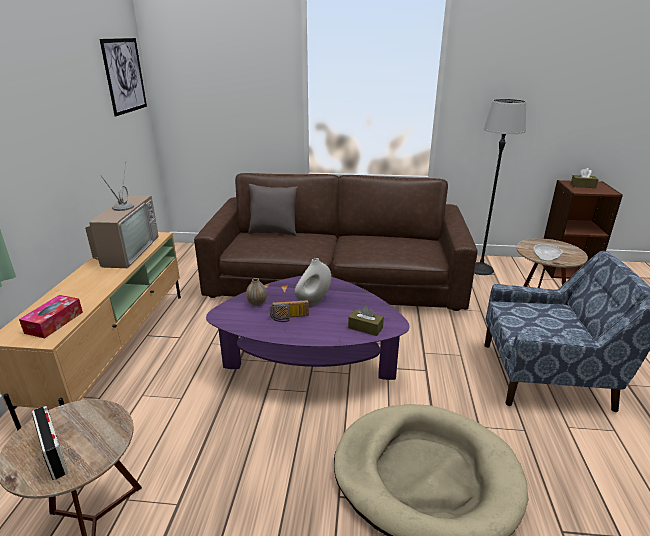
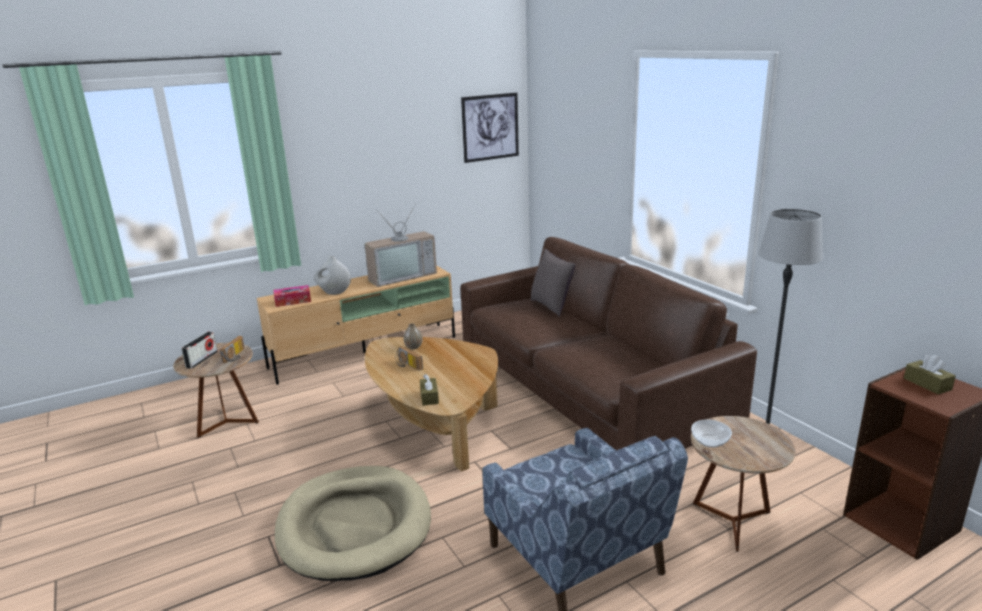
camera: 55 degrees right, 5 degrees down
purple coffee table [206,276,409,380] -> brown coffee table [365,337,498,471]
white vase [294,258,331,306] -> white vase moved to [314,256,351,295]
none -> radio [220,336,245,363]

